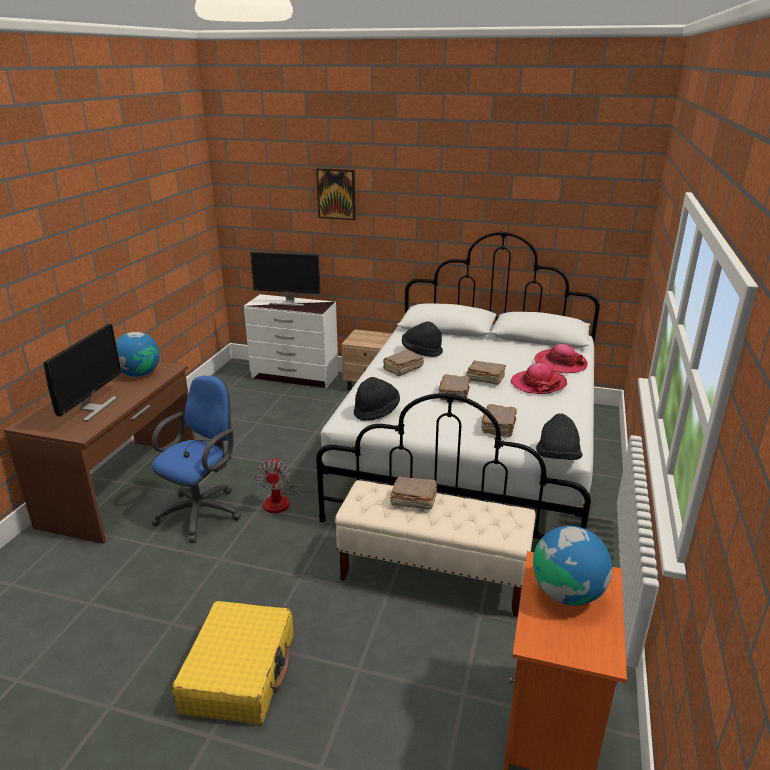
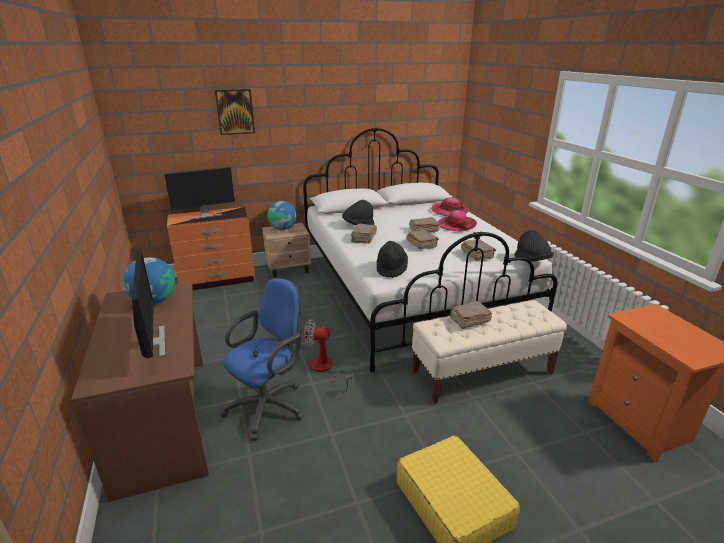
camera: 35 degrees left, 0 degrees up
blue office chair [152,376,241,543] -> blue office chair turned 45 degrees clockwise [221,278,304,441]
white dresser [244,294,339,388] -> orange dresser [167,207,255,290]
fan [255,457,323,513] -> fan turned 135 degrees clockwise [304,319,352,392]
globe [533,526,612,606] -> globe moved to [268,201,297,230]

